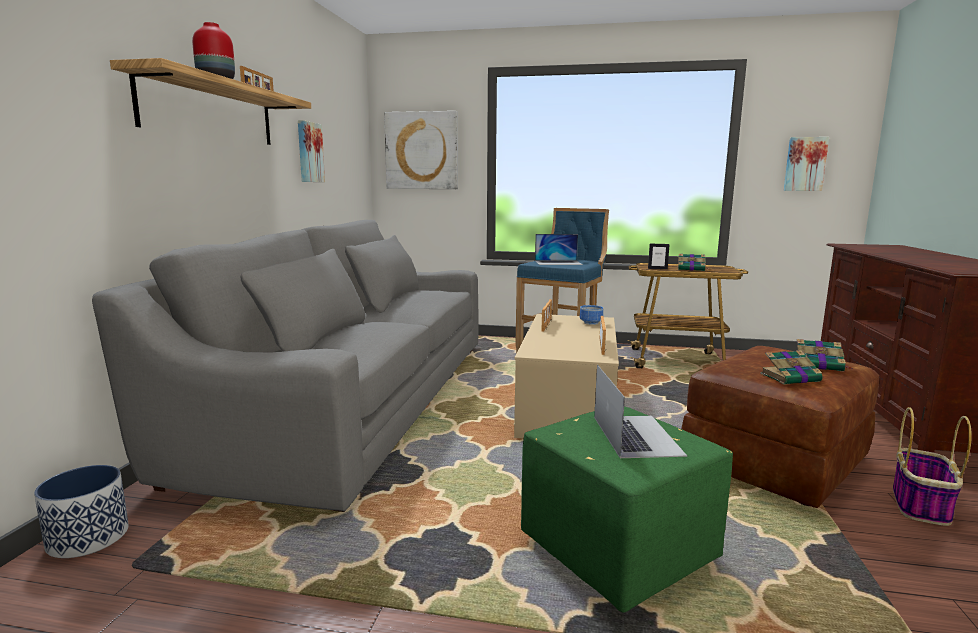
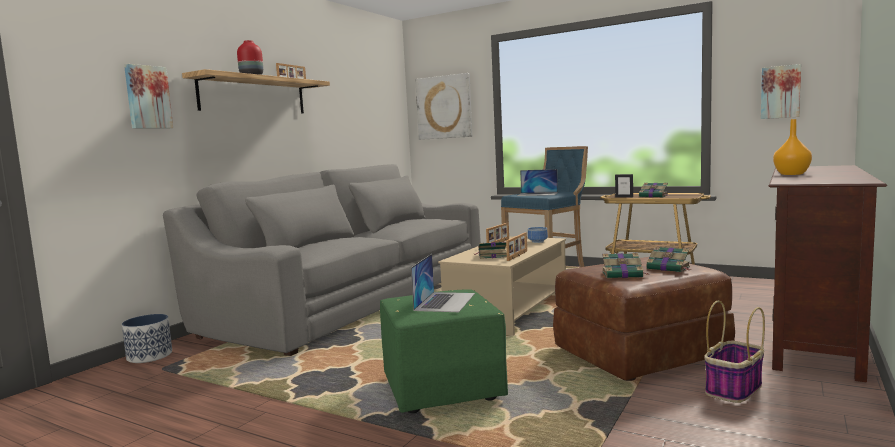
camera: 20 degrees right, 5 degrees down
picture [298,120,325,182] -> picture moved to [124,64,173,129]
none -> book [474,242,507,259]
none -> orange vase [773,119,812,175]

